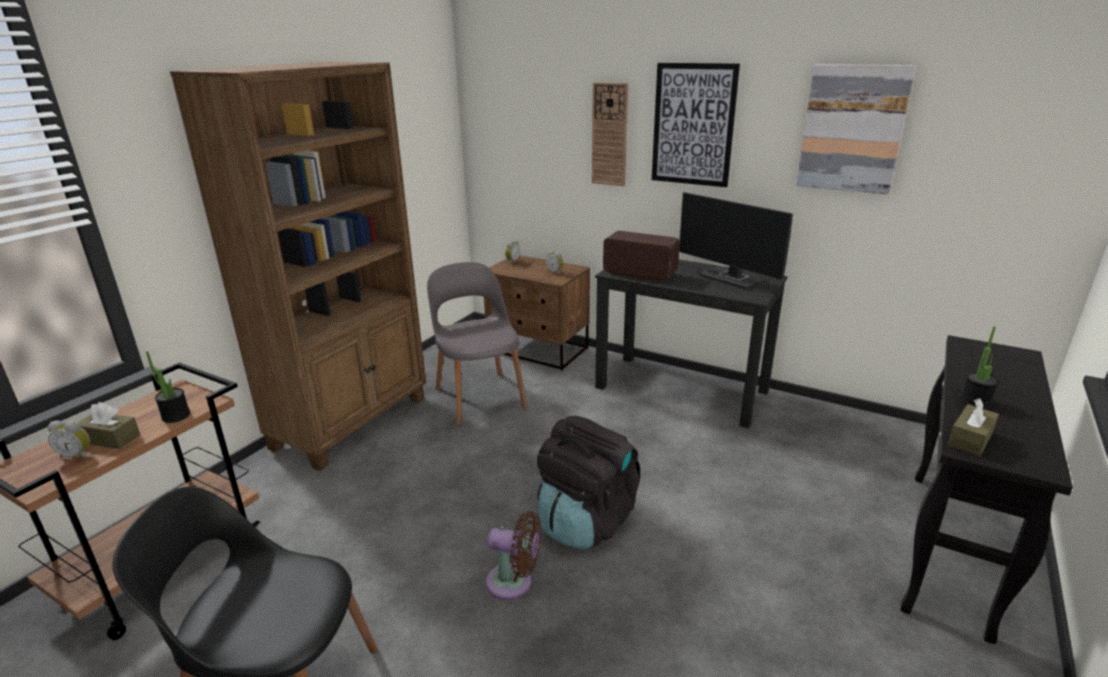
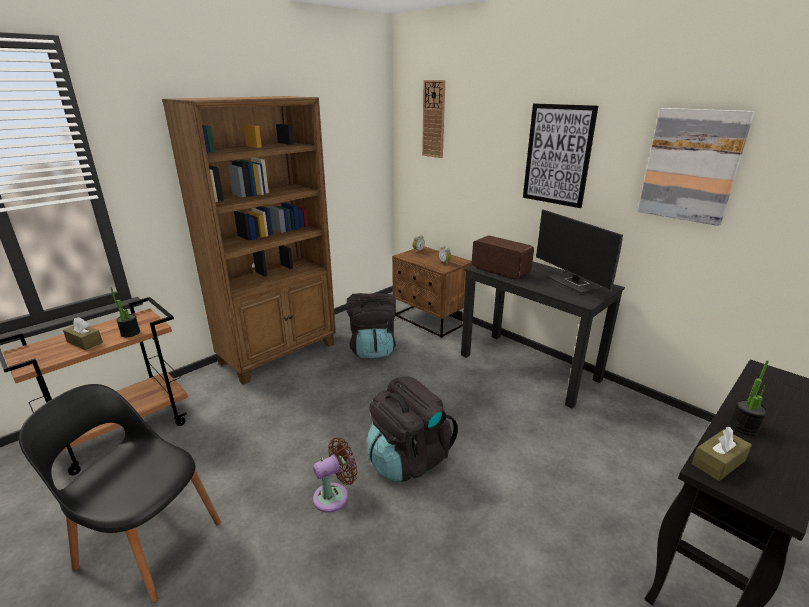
camera: 15 degrees right, 0 degrees up
alarm clock [48,420,90,459] -> none
grey chair [427,262,527,426] -> black backpack [347,293,396,358]
brown fan [486,511,541,600] -> brown fan turned 60 degrees counterclockwise [313,437,357,513]
wall clock [592,82,628,186] -> wall clock moved to [422,80,445,158]

